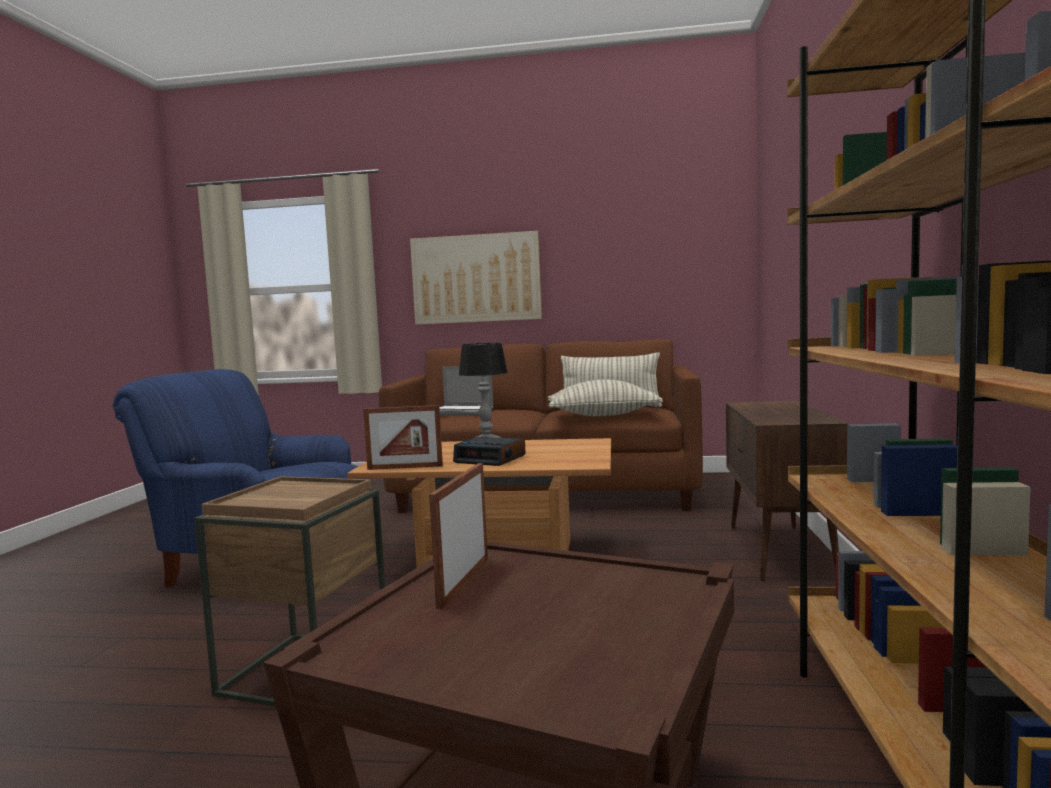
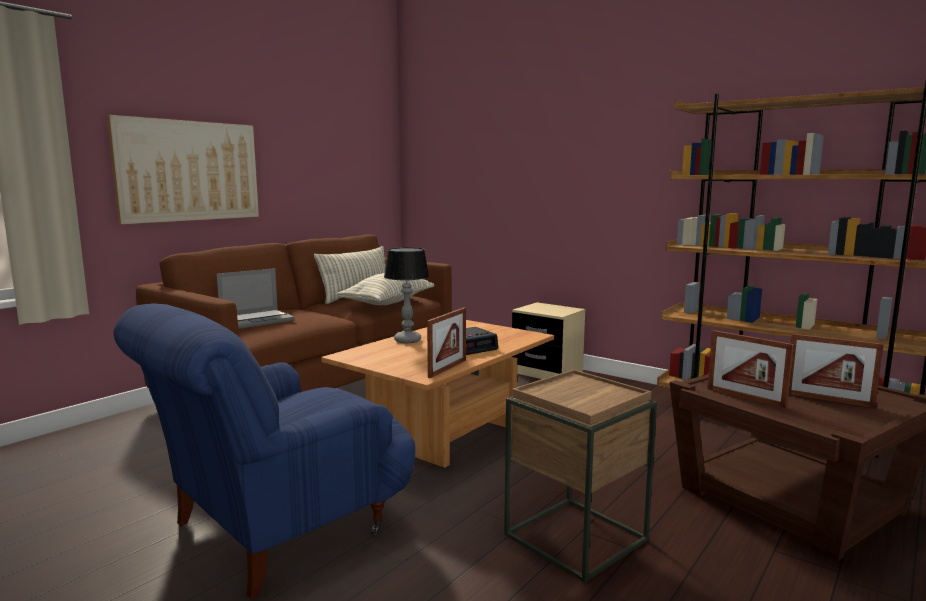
camera: 60 degrees left, 5 degrees up
brown cabinet [726,401,848,581] -> beige nightstand [512,302,585,379]
none -> picture frame [788,334,884,408]

